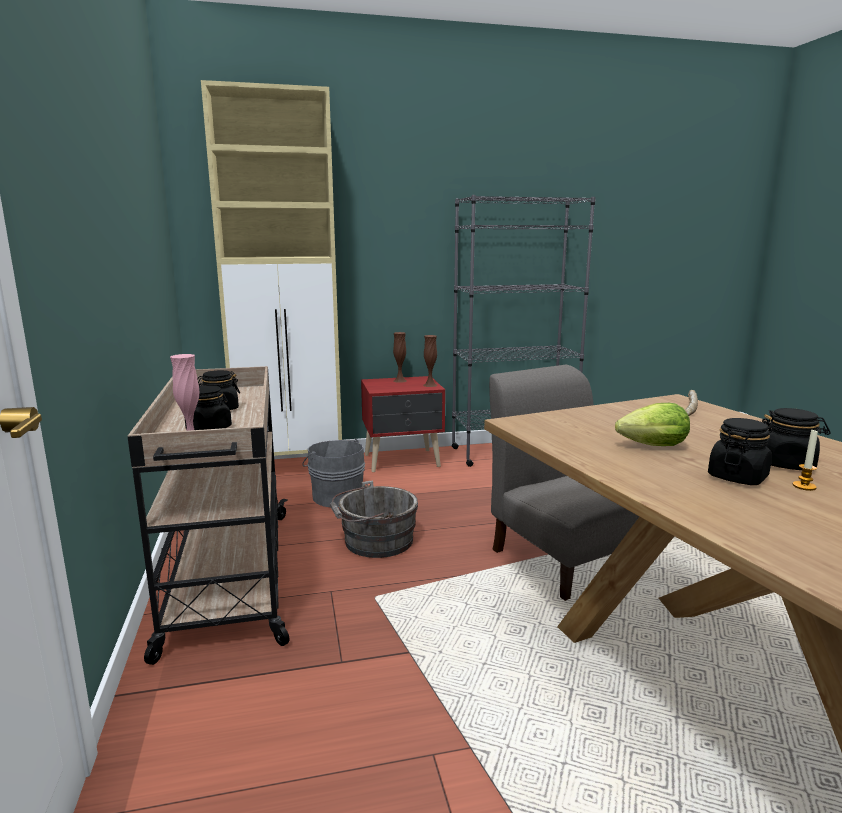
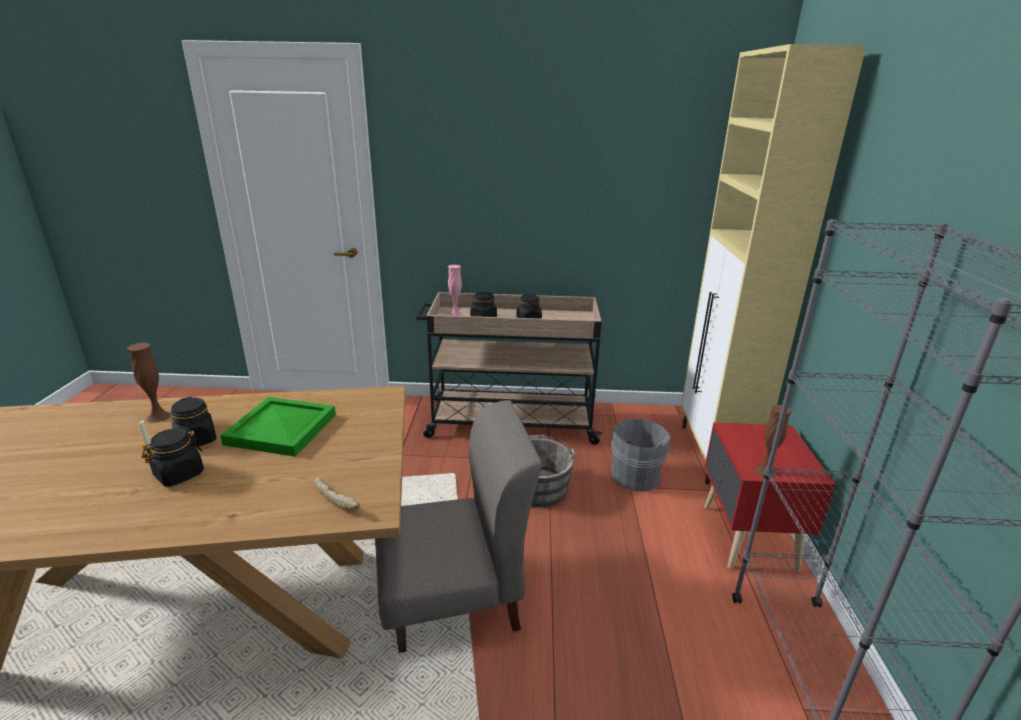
camera: 105 degrees right, 10 degrees up
brown vase [393,332,406,383] -> brown vase moved to [127,343,171,423]
lettuce [615,403,690,446] -> green tray [220,397,336,457]

